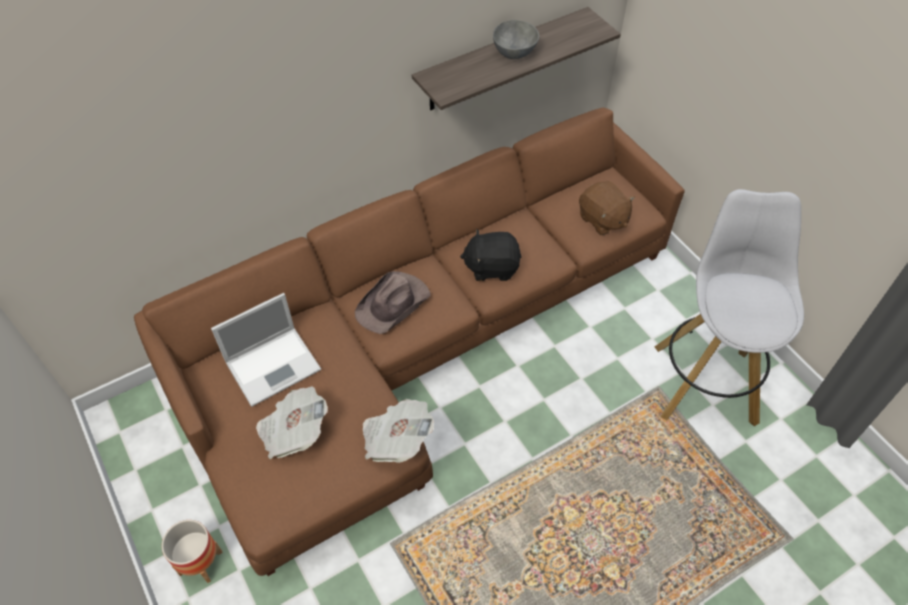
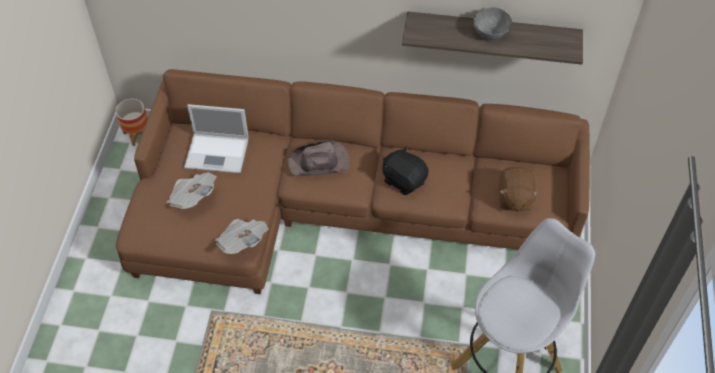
camera: 40 degrees right, 0 degrees up
planter [162,520,223,583] -> planter moved to [115,99,148,146]

